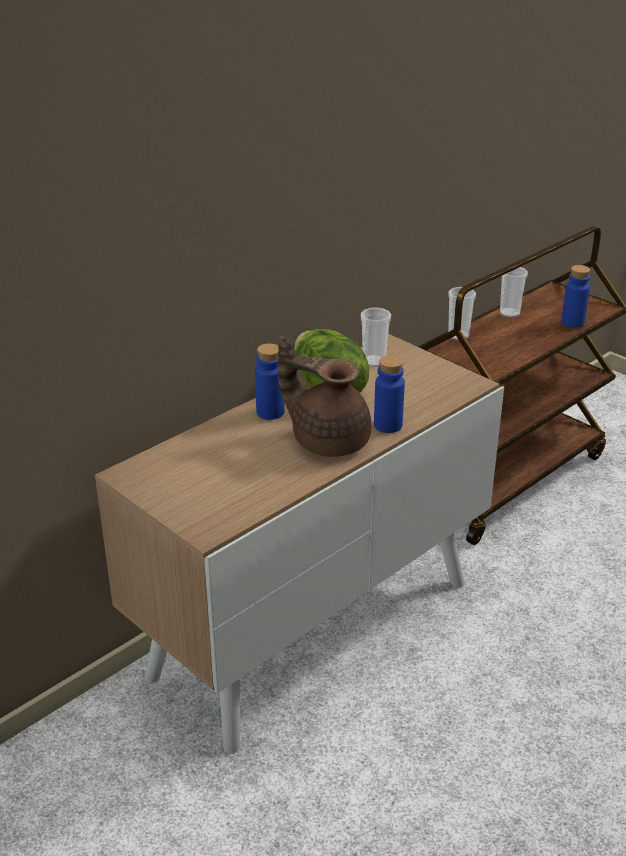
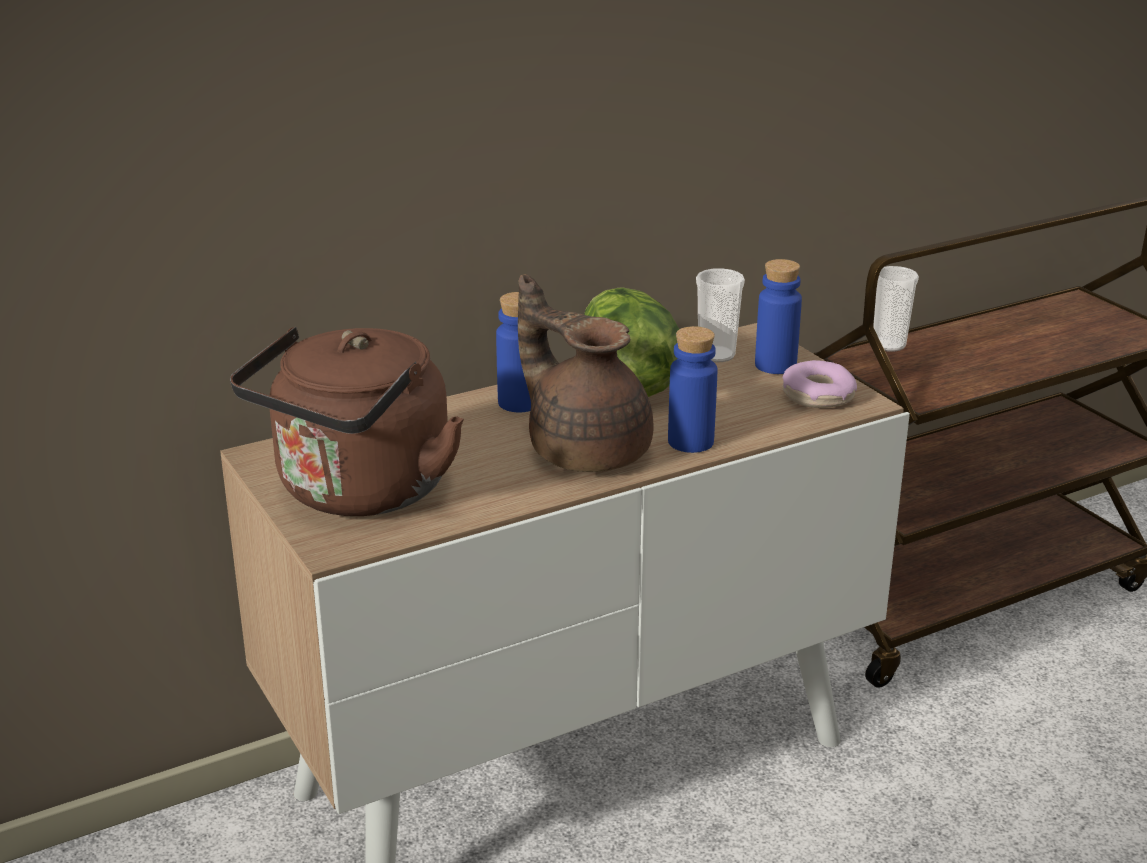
camera: 15 degrees right, 5 degrees down
cup [500,267,528,318] -> none
blue bottle [561,265,590,328] -> blue bottle moved to [755,259,802,374]
none -> brown kettle [230,327,464,516]
none -> donut [782,360,857,408]

